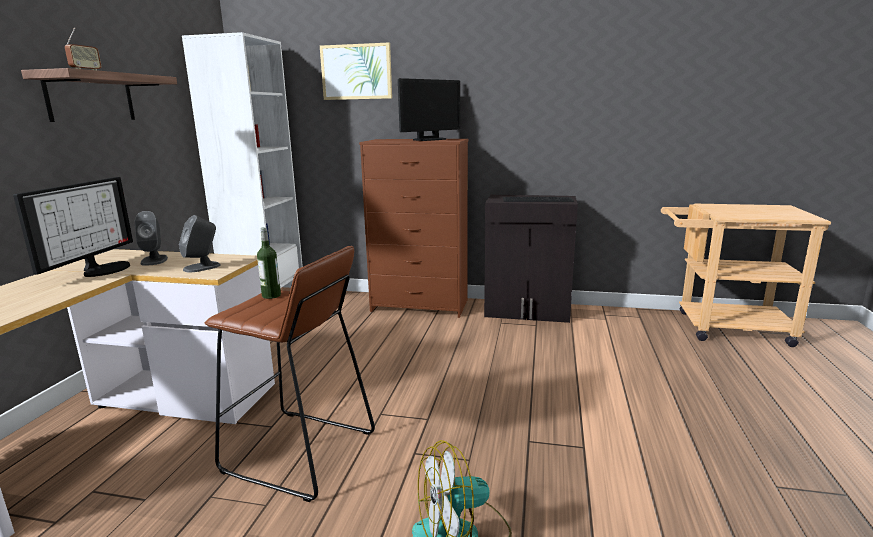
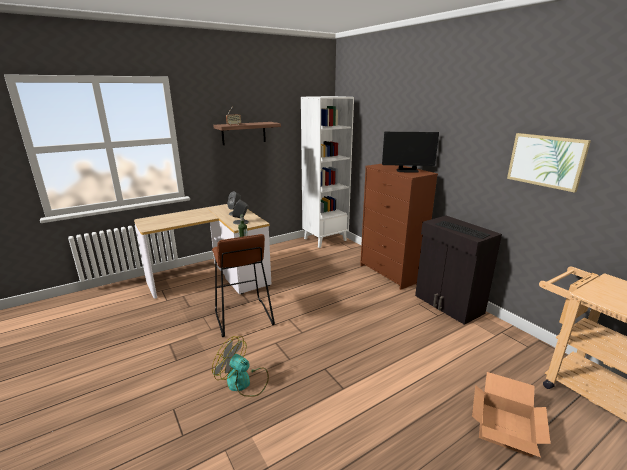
camera: 45 degrees right, 5 degrees up
monitor [13,177,133,277] -> none
picture [320,43,392,100] -> picture moved to [507,133,591,193]
none -> cardboard box [472,372,551,457]

